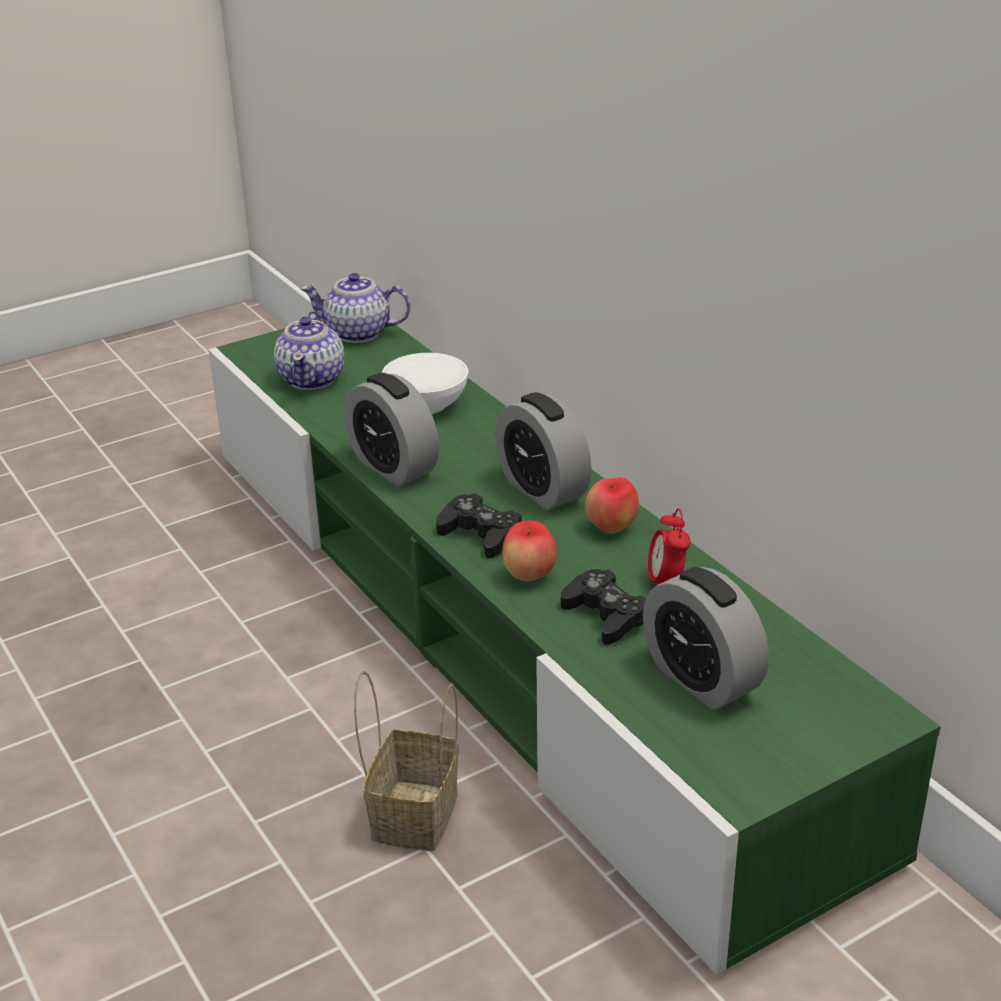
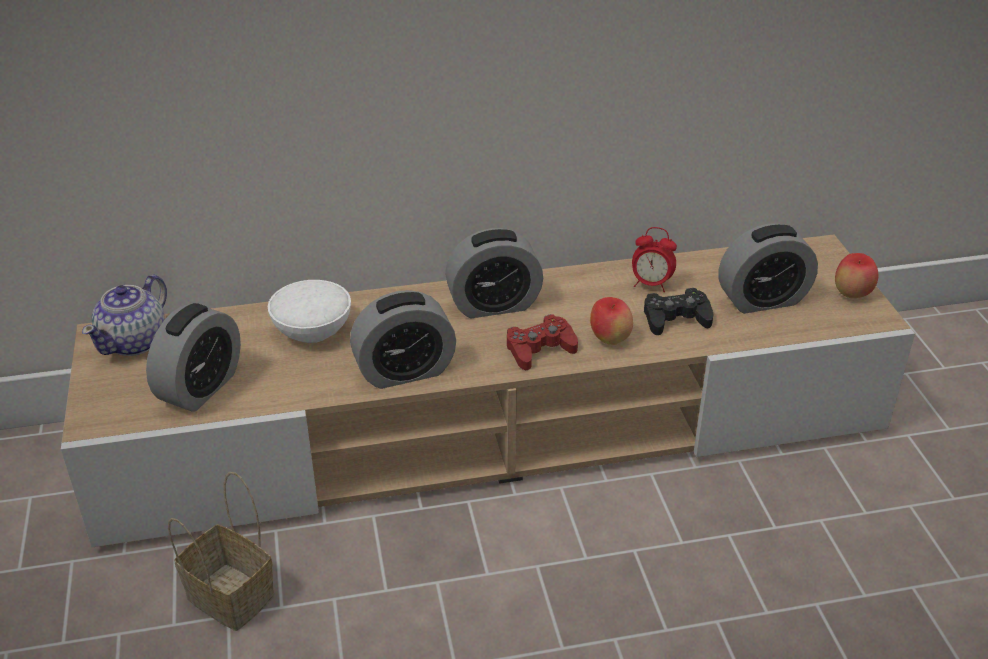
camera: 70 degrees left, 5 degrees up
green tv stand [208,325,941,975] -> beige tv stand [61,234,915,547]
teapot [274,311,344,390] -> alarm clock [146,303,241,412]
basket [354,670,459,851] -> basket moved to [168,472,274,631]
black game controller [436,493,522,558] -> red game controller [507,314,578,370]
apple [585,477,639,534] -> apple moved to [835,253,878,298]

